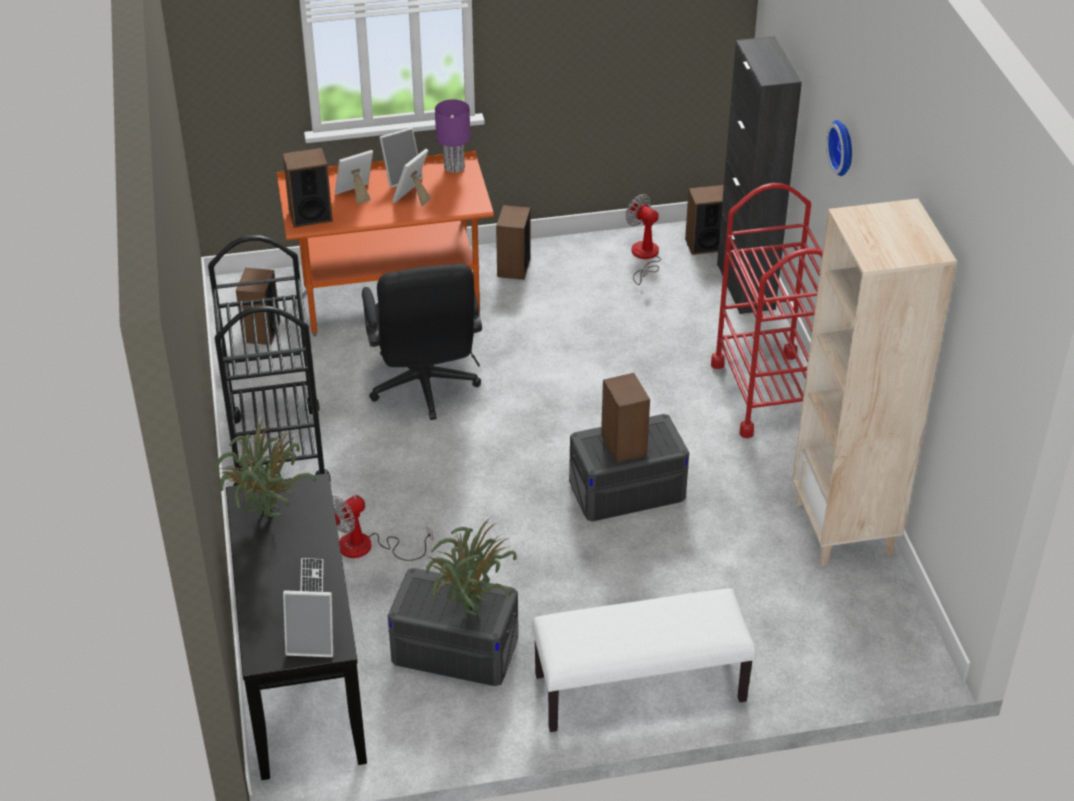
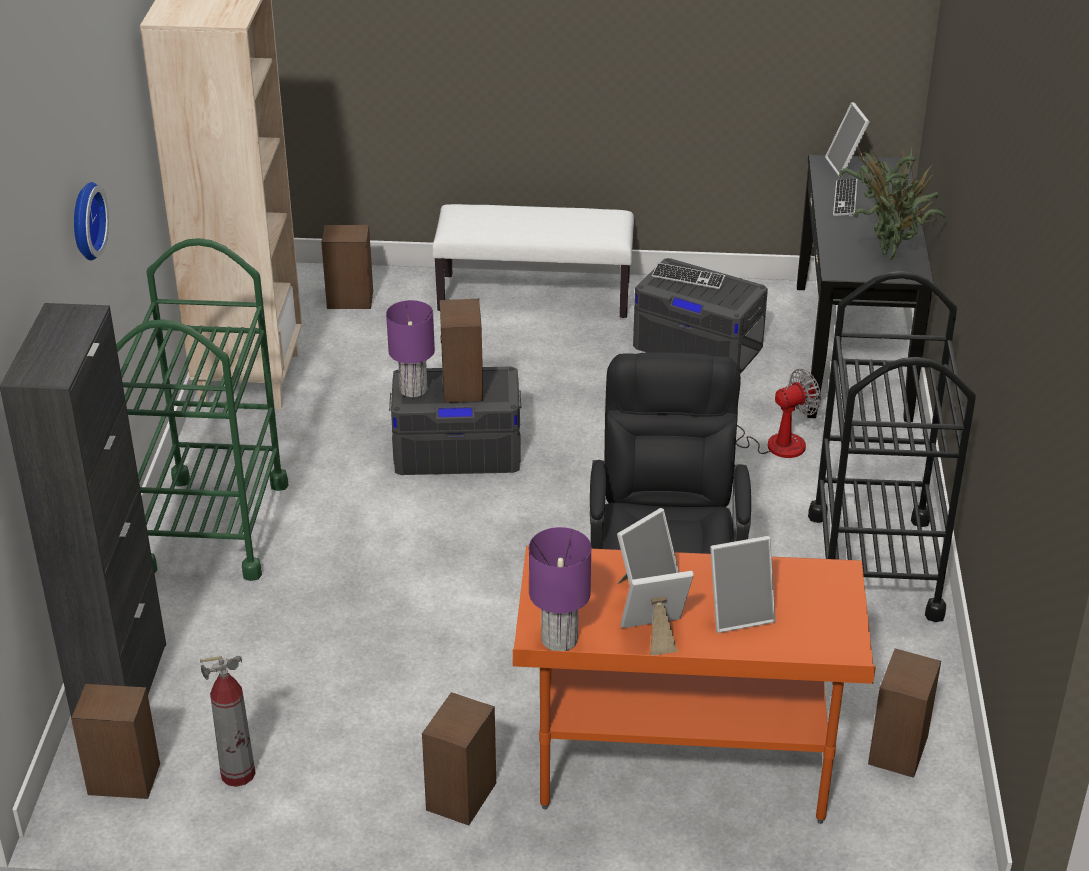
camera: 165 degrees left, 5 degrees down
speaker [283,148,333,228] -> speaker moved to [321,225,373,309]
picture frame [283,590,333,657] -> picture frame turned 120 degrees counterclockwise [825,102,870,178]
potted plant [426,516,517,615] -> keyboard [652,263,725,289]
fan [626,194,661,285] -> fire extinguisher [200,656,255,787]
red cart [711,183,823,438] -> green cart [116,238,289,581]
none -> purple table lamp [386,300,435,398]

